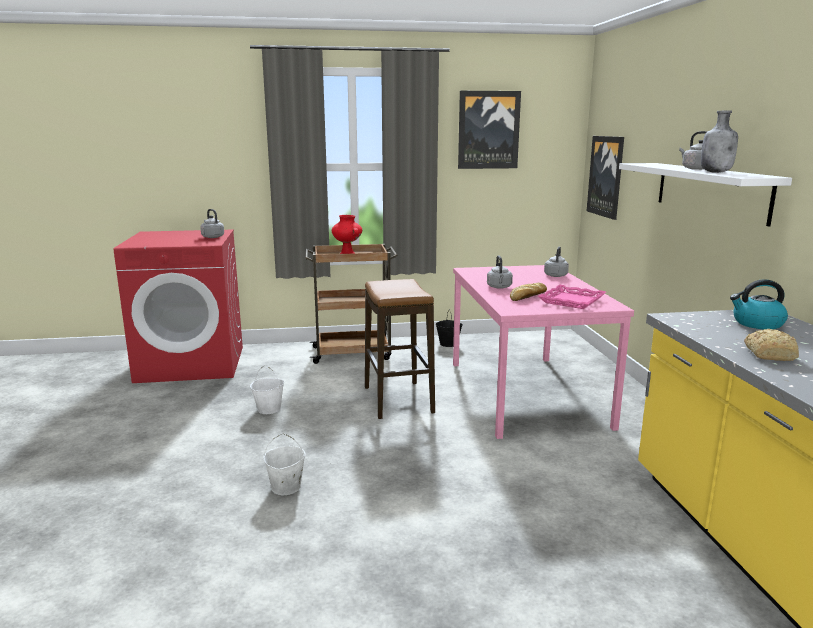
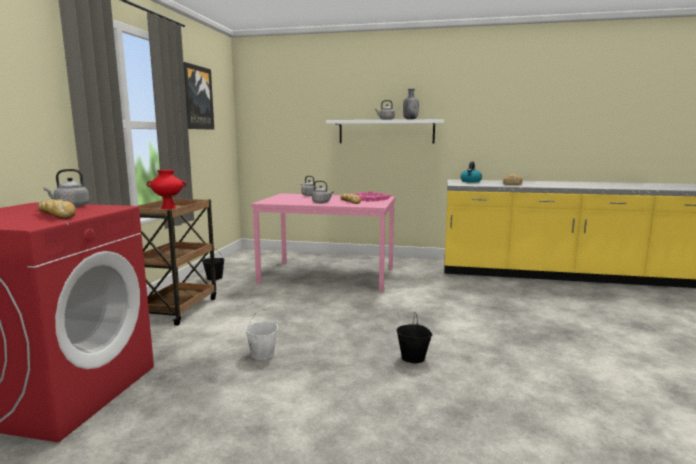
camera: 70 degrees left, 5 degrees down
white bucket [264,433,305,495] -> black bucket [397,312,432,363]
stool [365,279,435,419] -> none
picture [587,136,624,220] -> none
none -> bread [38,199,76,219]

